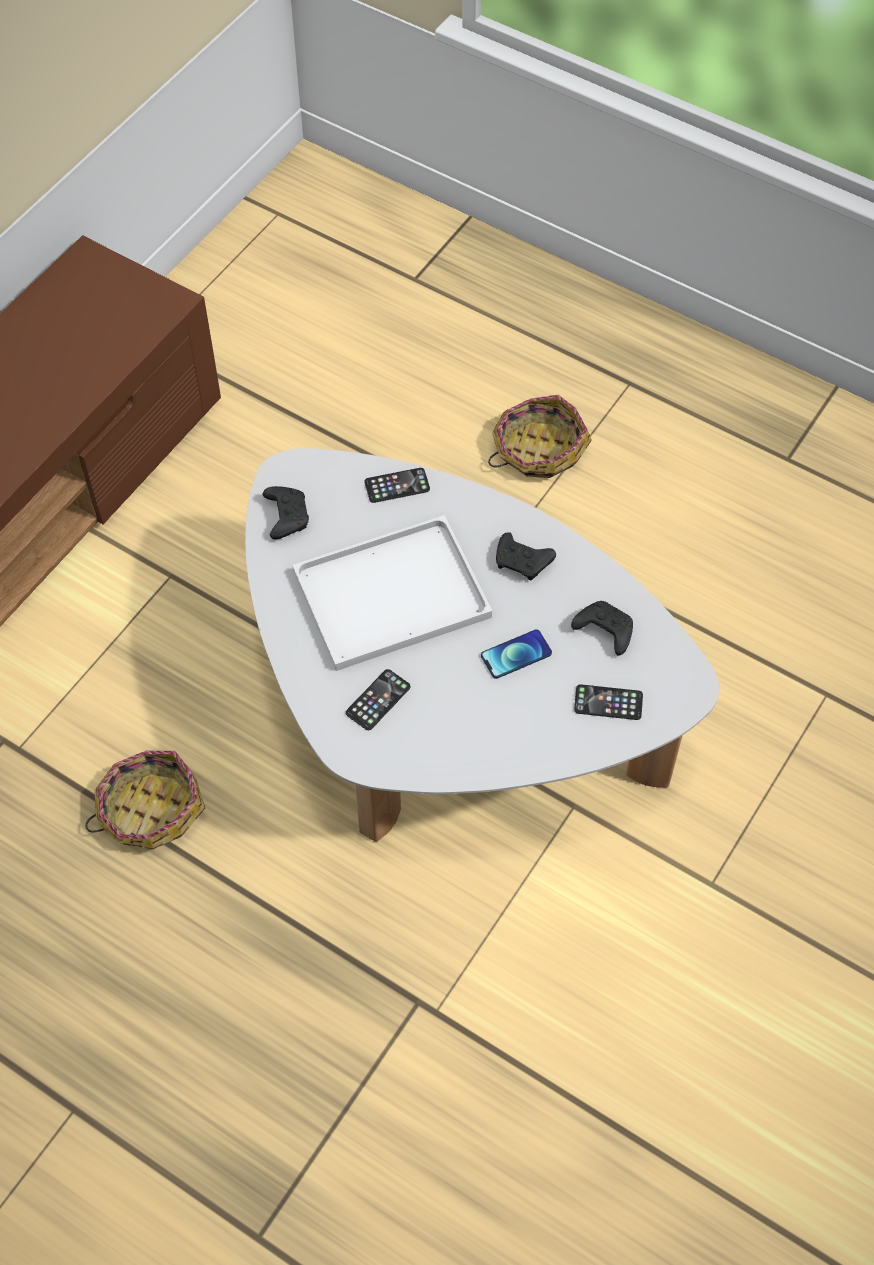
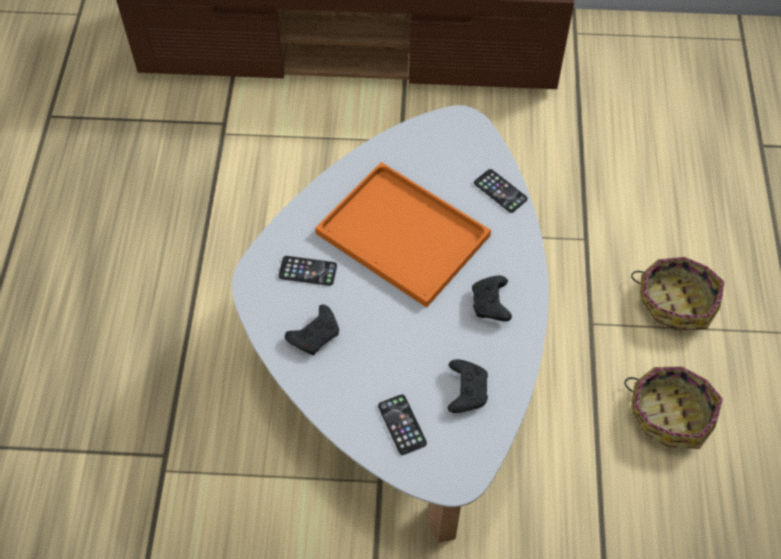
camera: 60 degrees right, 0 degrees up
basket [85,751,205,849] -> basket moved to [624,367,723,449]
black game controller [262,486,309,539] -> black game controller moved to [285,304,339,355]
white tray [292,515,492,671] -> orange tray [315,162,491,308]
phone [481,629,552,679] -> none

